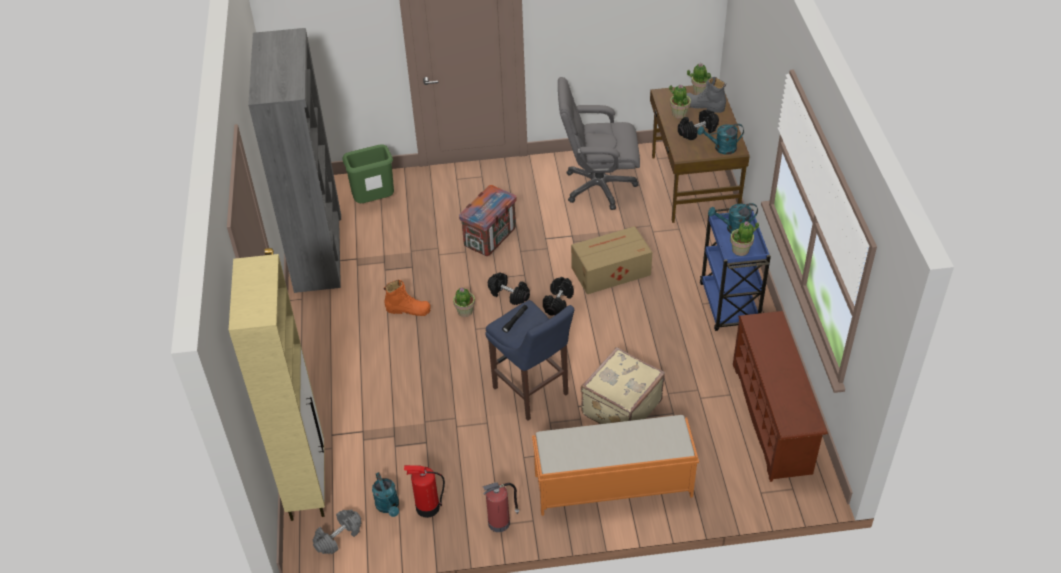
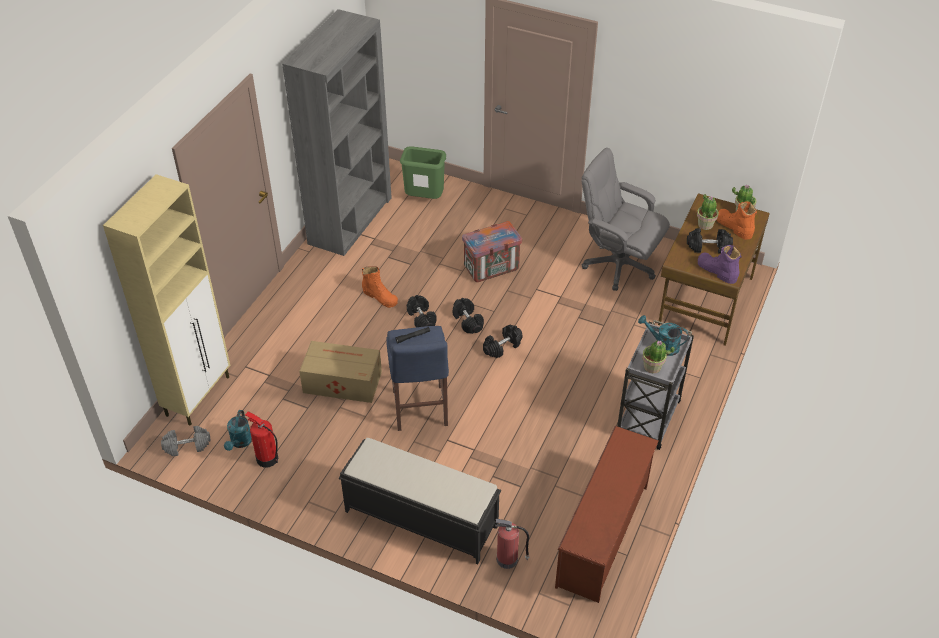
camera: 30 degrees right, 0 degrees up
potted plant [453,288,475,317] -> black dumbbell [407,295,437,327]
fire extinguisher [483,482,519,532] -> fire extinguisher moved to [495,519,530,569]
orange bench [532,415,699,516] -> black bench [339,438,501,564]
cardboard box [571,226,652,294] -> cardboard box moved to [299,341,382,403]
beige suitcase [581,347,665,424] -> none
grey boot [687,77,726,113] -> orange boot [717,201,757,239]
turquoise watering can [697,124,744,155] -> purple boot [698,245,742,284]
blue cart [700,208,771,331] -> grey cart [617,320,694,450]

